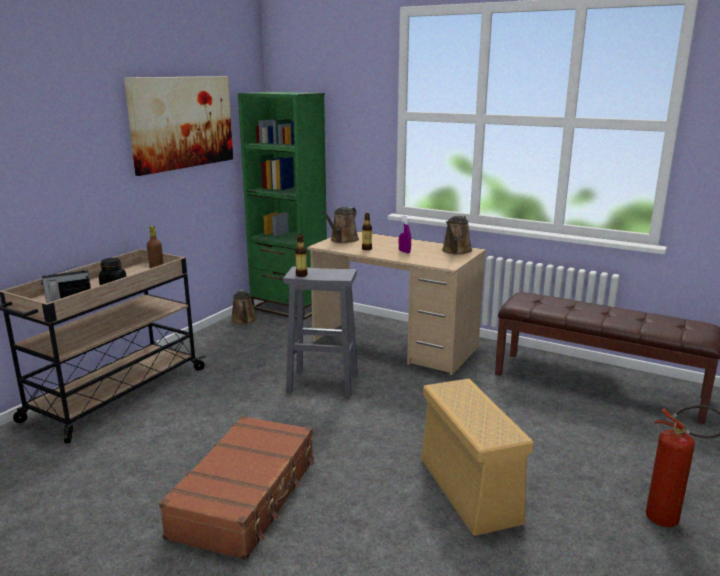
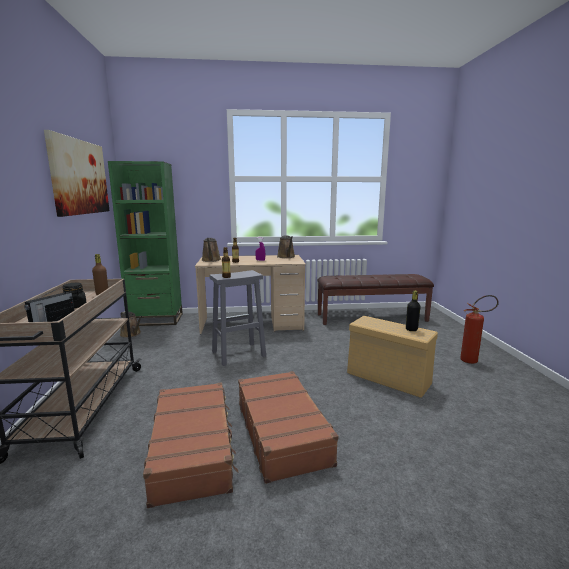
camera: 35 degrees left, 5 degrees down
none -> brown suitcase [143,382,238,508]
none -> black bottle [406,291,421,331]

